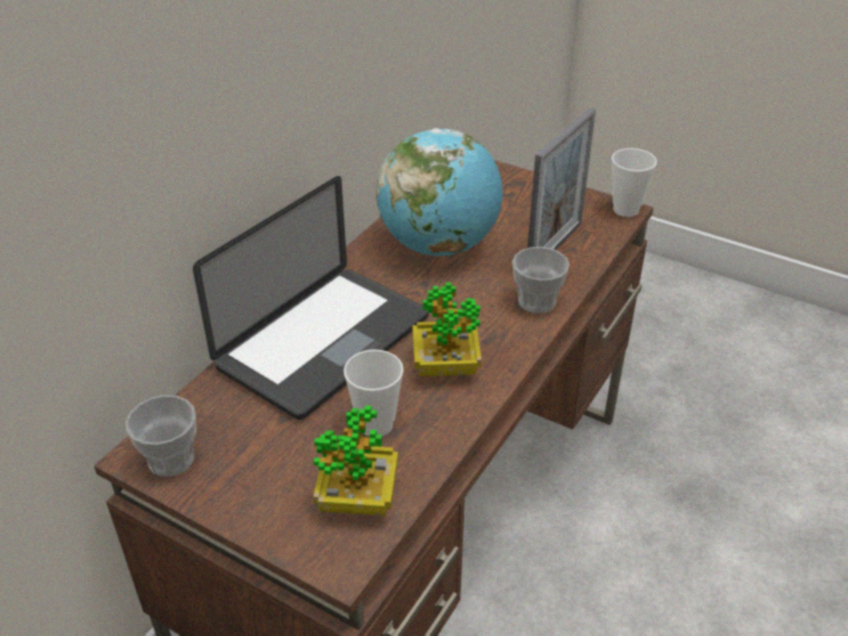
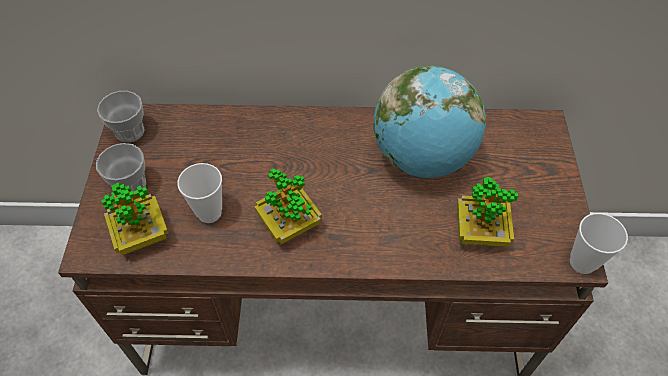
camera: 60 degrees right, 15 degrees up
laptop [193,176,429,420] -> none
cup [512,247,569,313] -> cup moved to [96,143,146,191]
picture frame [527,107,596,250] -> potted plant [457,177,518,247]

